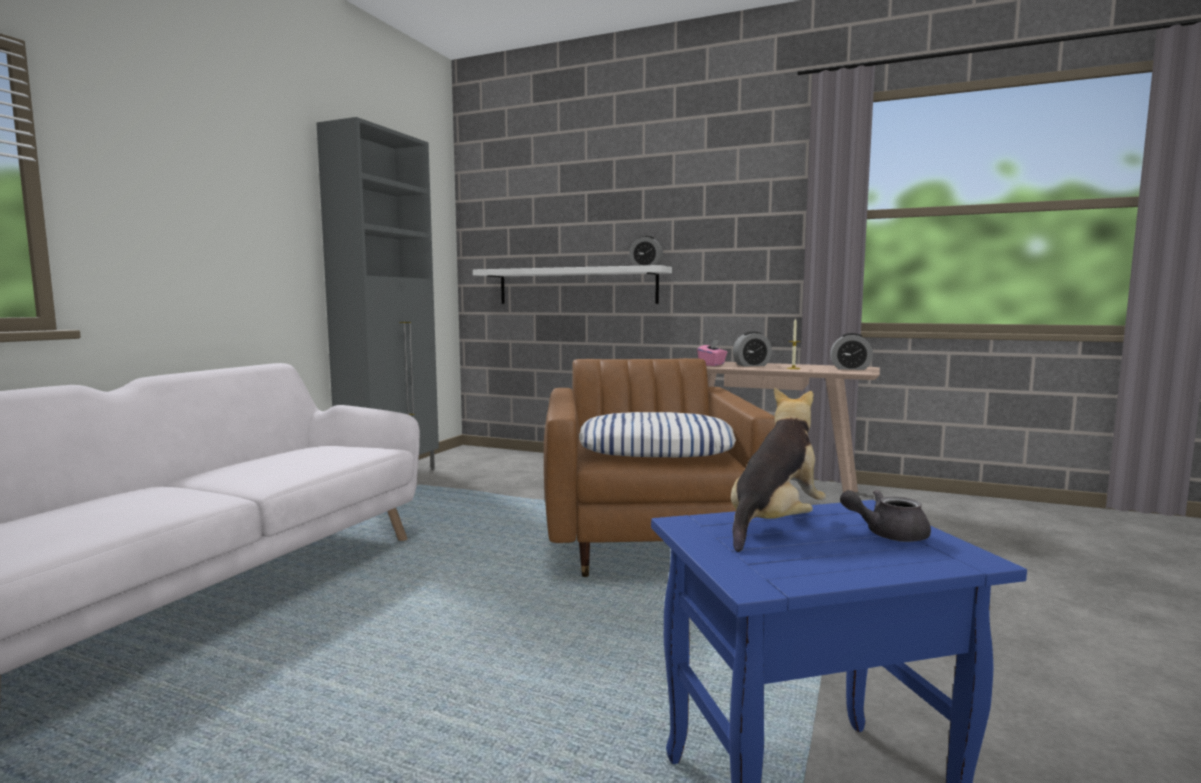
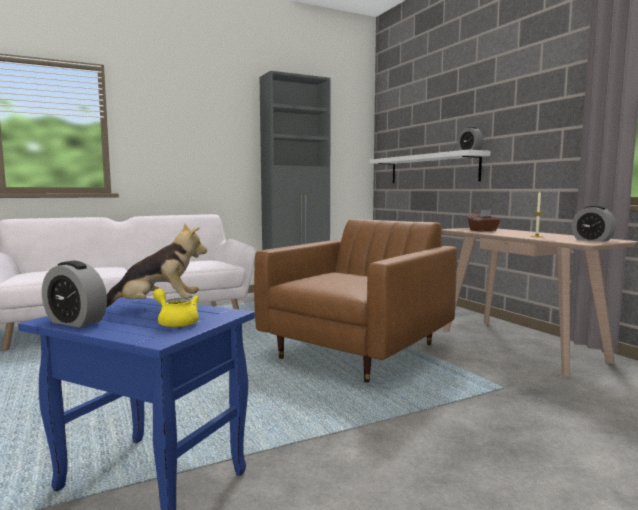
camera: 40 degrees right, 0 degrees up
pillow [579,412,736,457] -> none
pink tissue box [697,340,727,366] -> brown tissue box [468,210,500,232]
alarm clock [733,331,772,366] -> alarm clock moved to [42,261,107,327]
grey teapot [840,490,931,542] -> yellow teapot [153,289,199,328]

